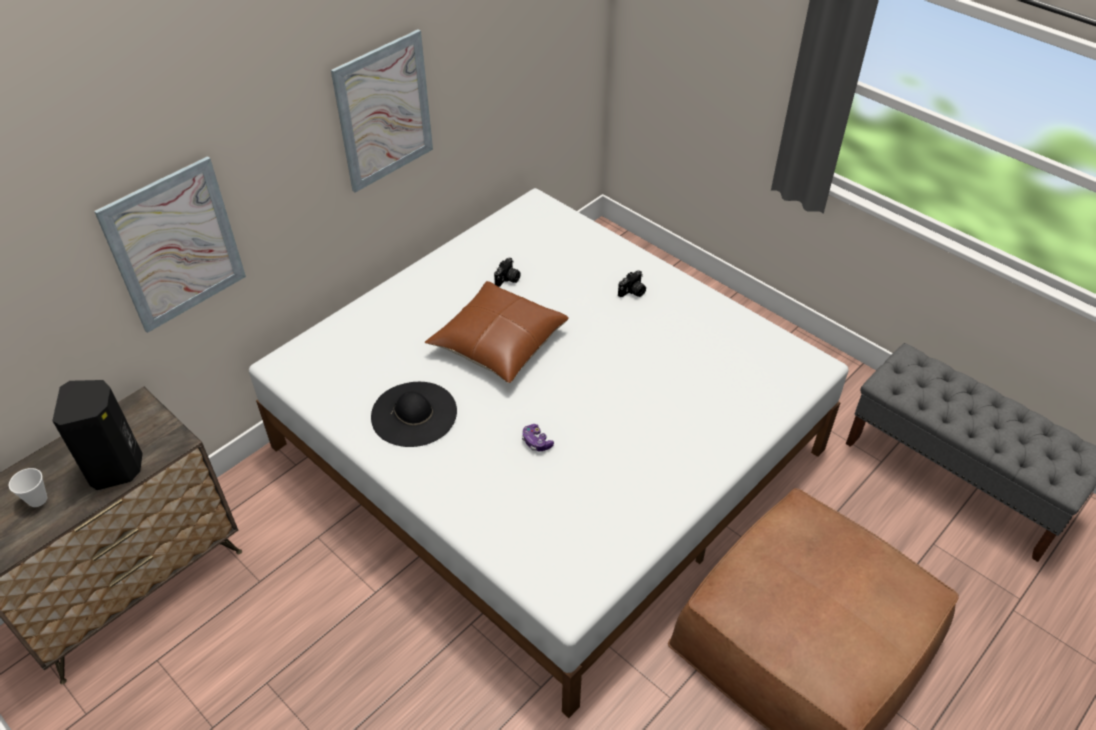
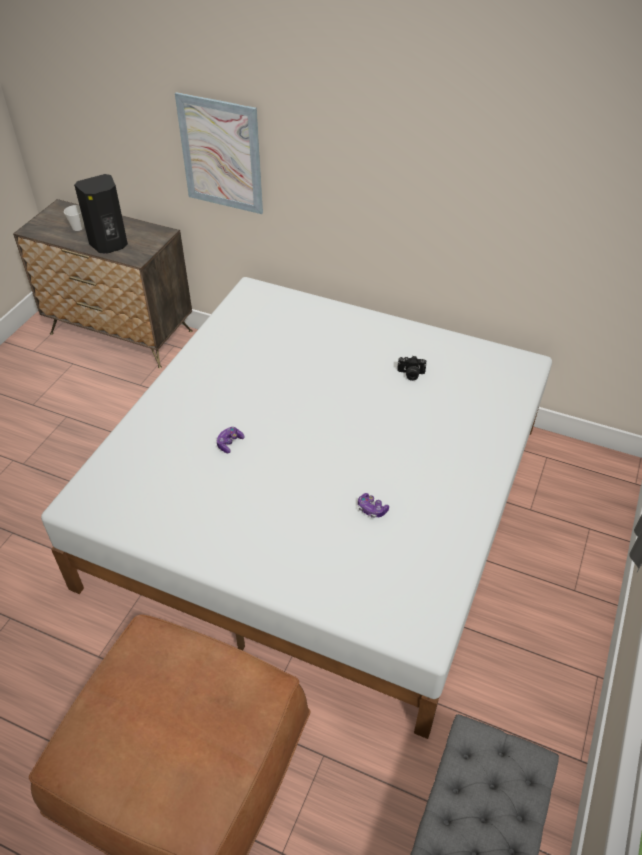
camera: 70 degrees right, 0 degrees up
picture [331,29,433,193] -> none
black hat [371,382,457,447] -> none
brown pillow [425,281,569,383] -> none
camera [618,270,646,297] -> none
none -> game controller [358,493,389,518]

